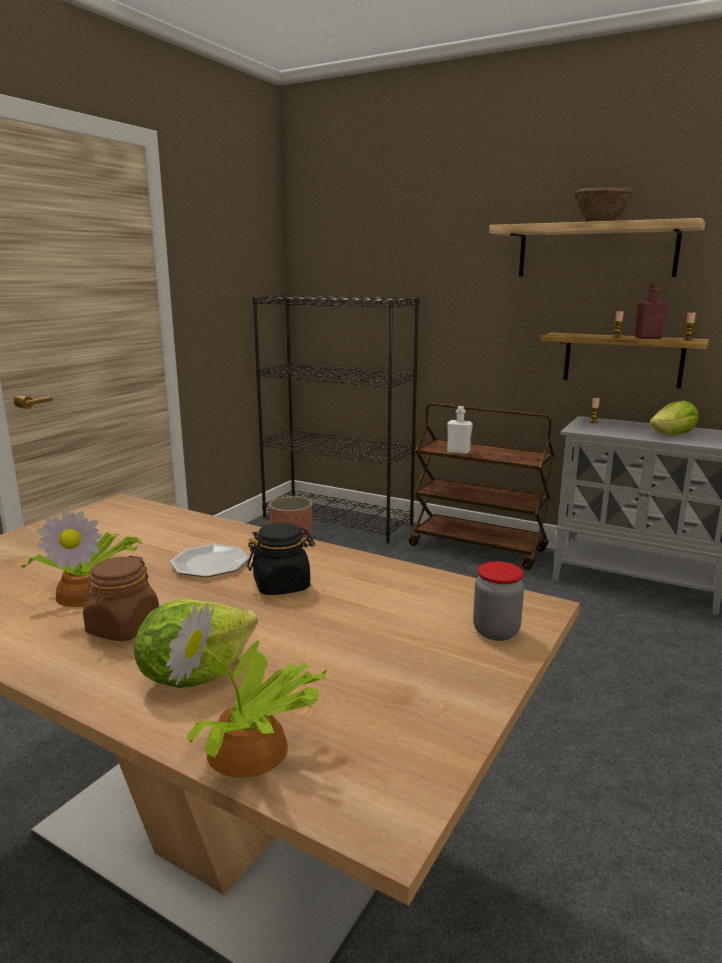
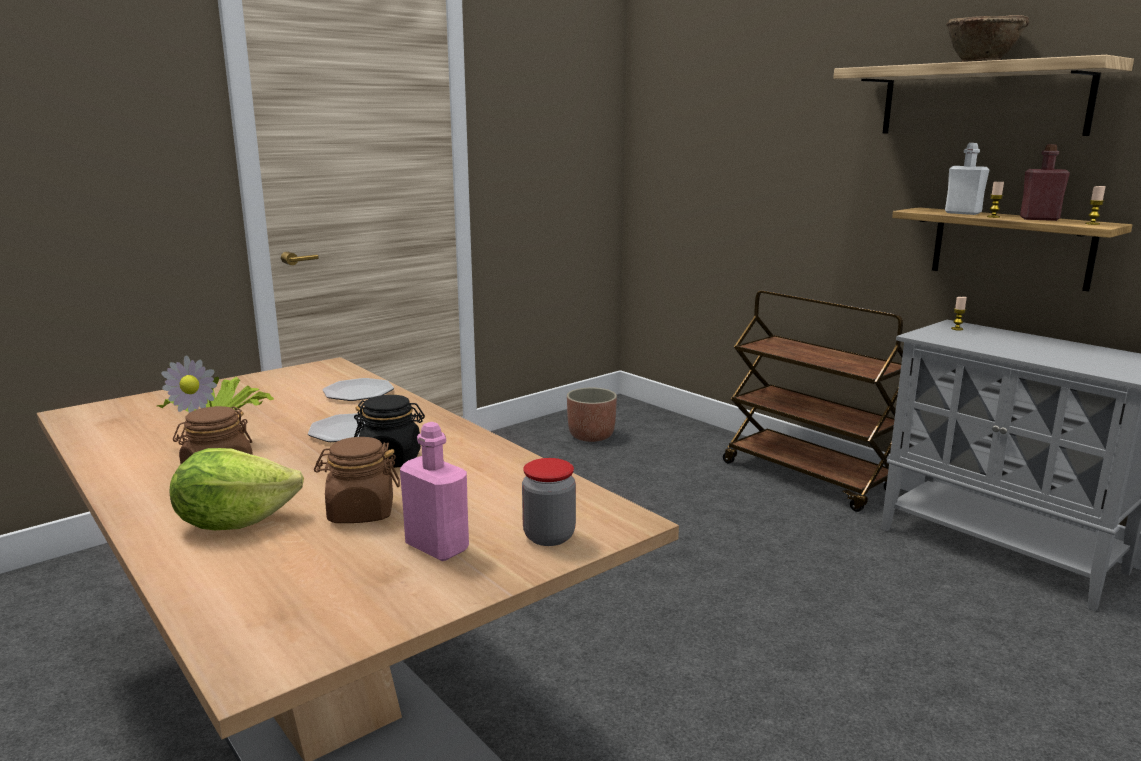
camera: 20 degrees right, 0 degrees up
potted plant [166,603,327,778] -> none
black bookcase [252,295,419,543] -> none
white bottle [447,406,473,454] -> white bottle moved to [945,143,989,215]
lettuce [650,401,699,435] -> none
none -> brown jar [314,437,400,523]
none -> plate [323,378,394,401]
none -> pink bottle [400,422,469,561]

